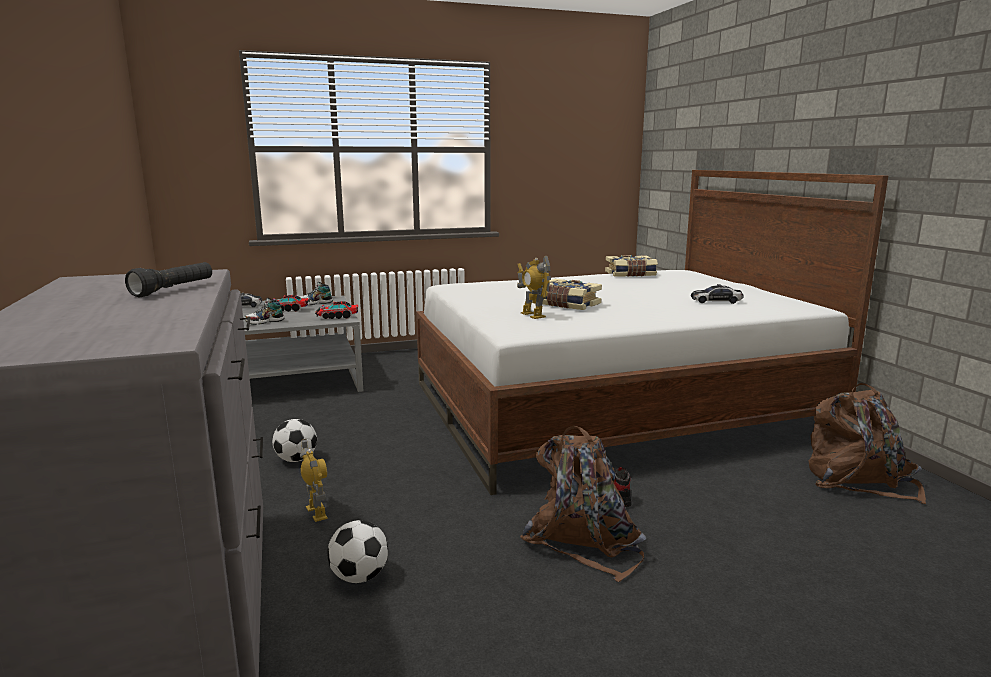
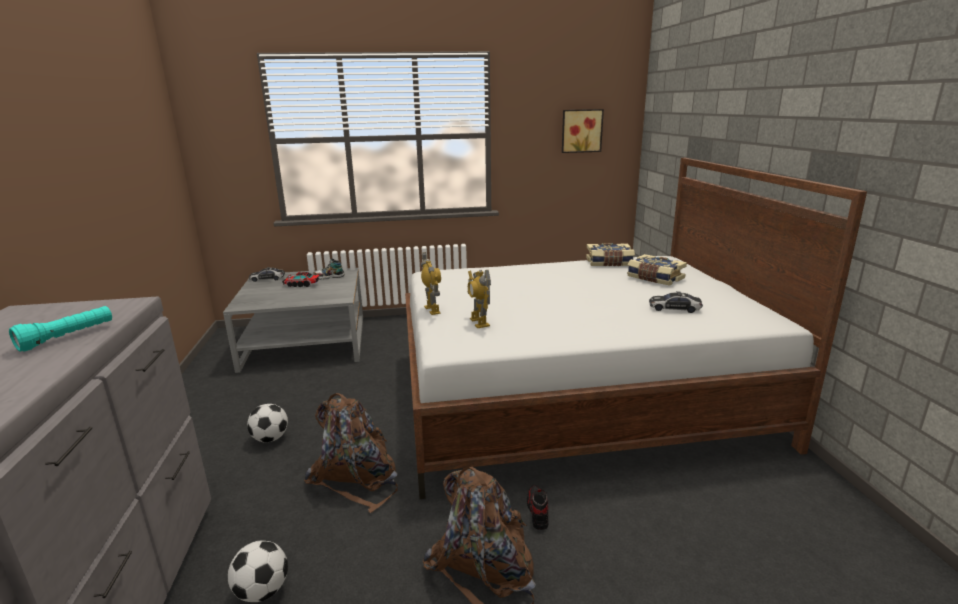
camera: 10 degrees right, 5 degrees up
black flashlight [125,262,212,297] -> turquoise flashlight [9,306,112,352]
shoe [244,298,284,325] -> none
toy robot [300,439,328,522] -> toy robot moved to [421,252,441,315]
toy truck [315,301,358,319] -> none
book [540,279,602,310] -> book moved to [627,254,687,286]
brown backpack [809,383,926,504] -> brown backpack moved to [304,393,398,513]
none -> picture [562,109,604,153]

